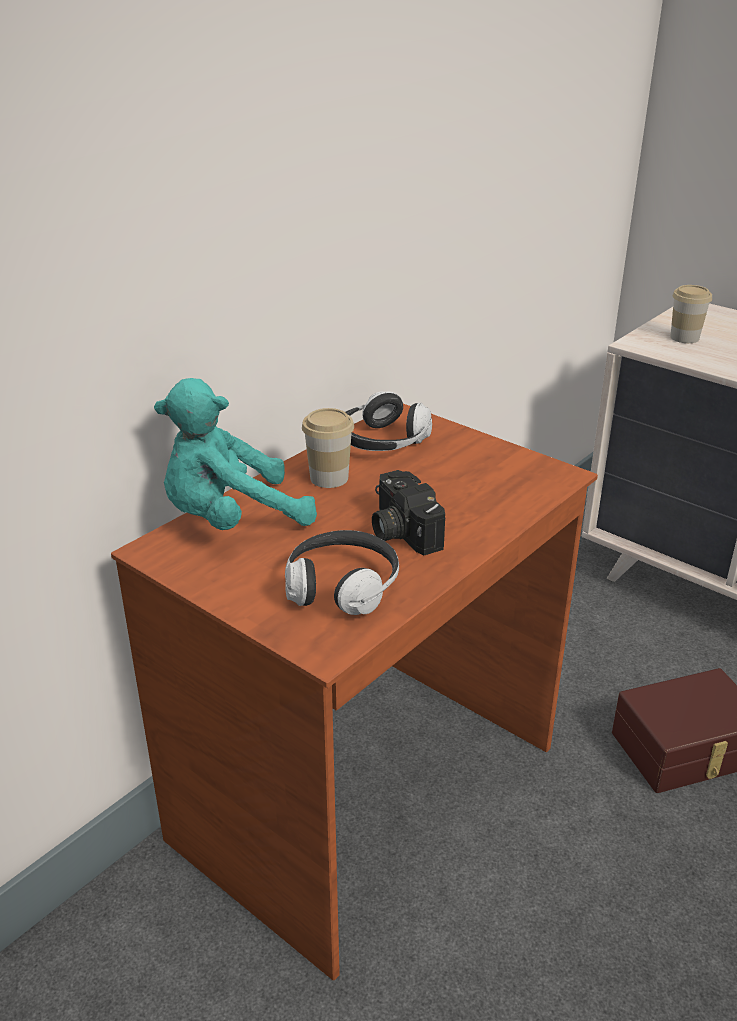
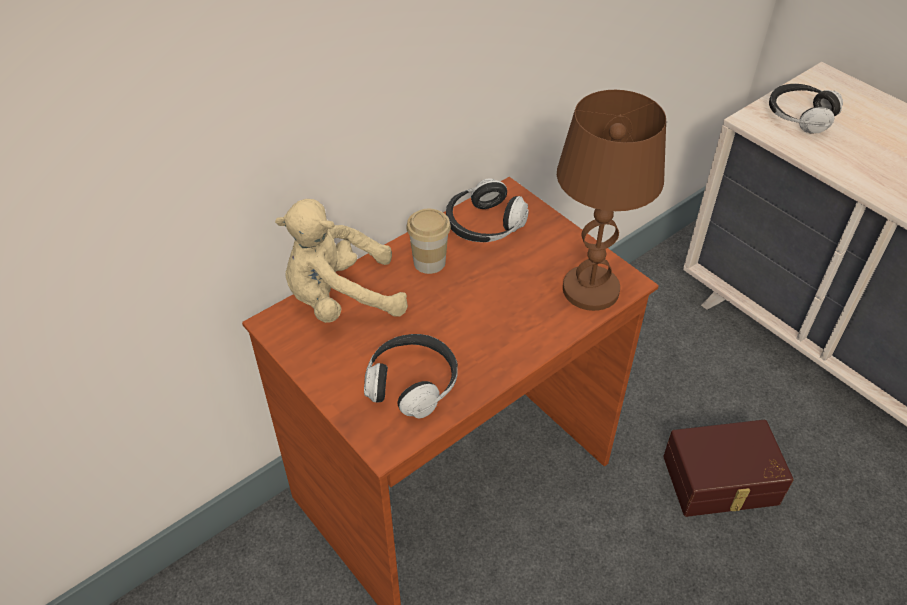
camera: 10 degrees right, 15 degrees up
turquoise plush toy [154,378,317,530] -> beige plush toy [275,199,408,323]
camera [372,470,445,555] -> none
cup [670,285,712,343] -> headphones [769,84,843,133]
none -> brown table lamp [557,90,666,311]

